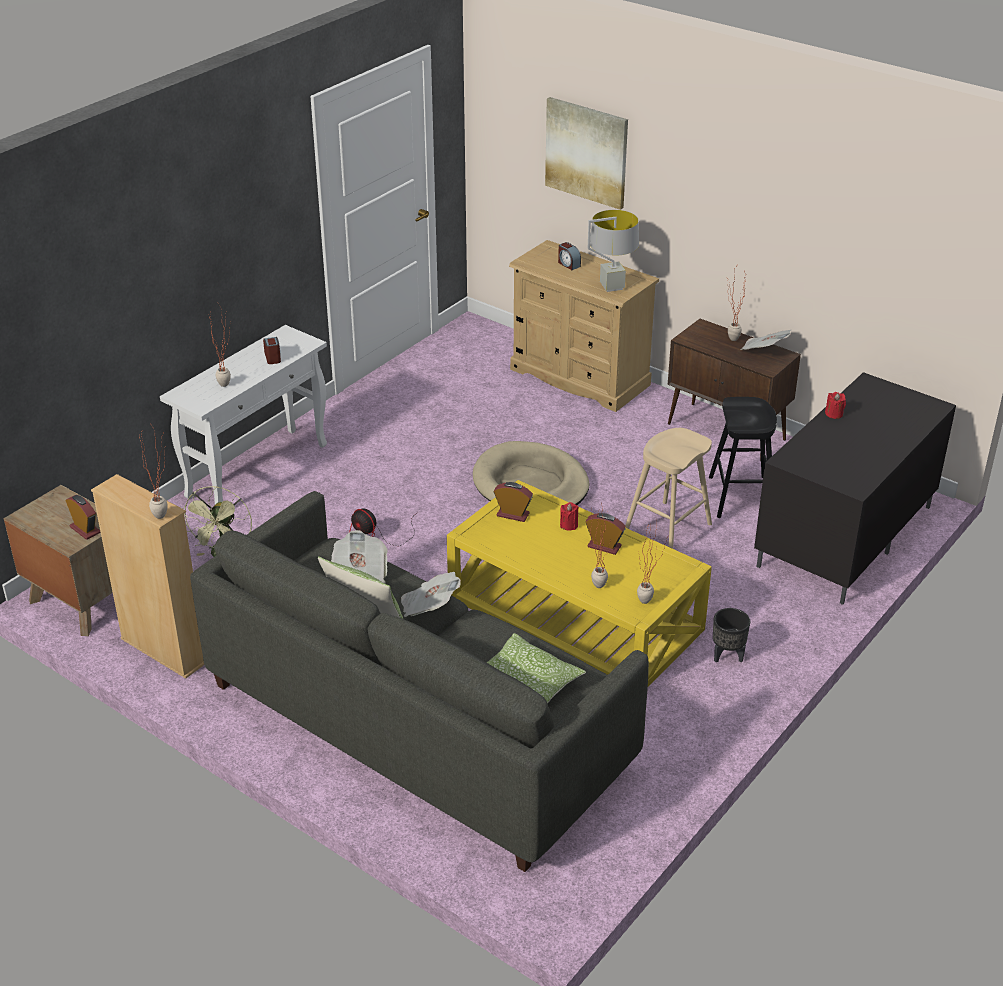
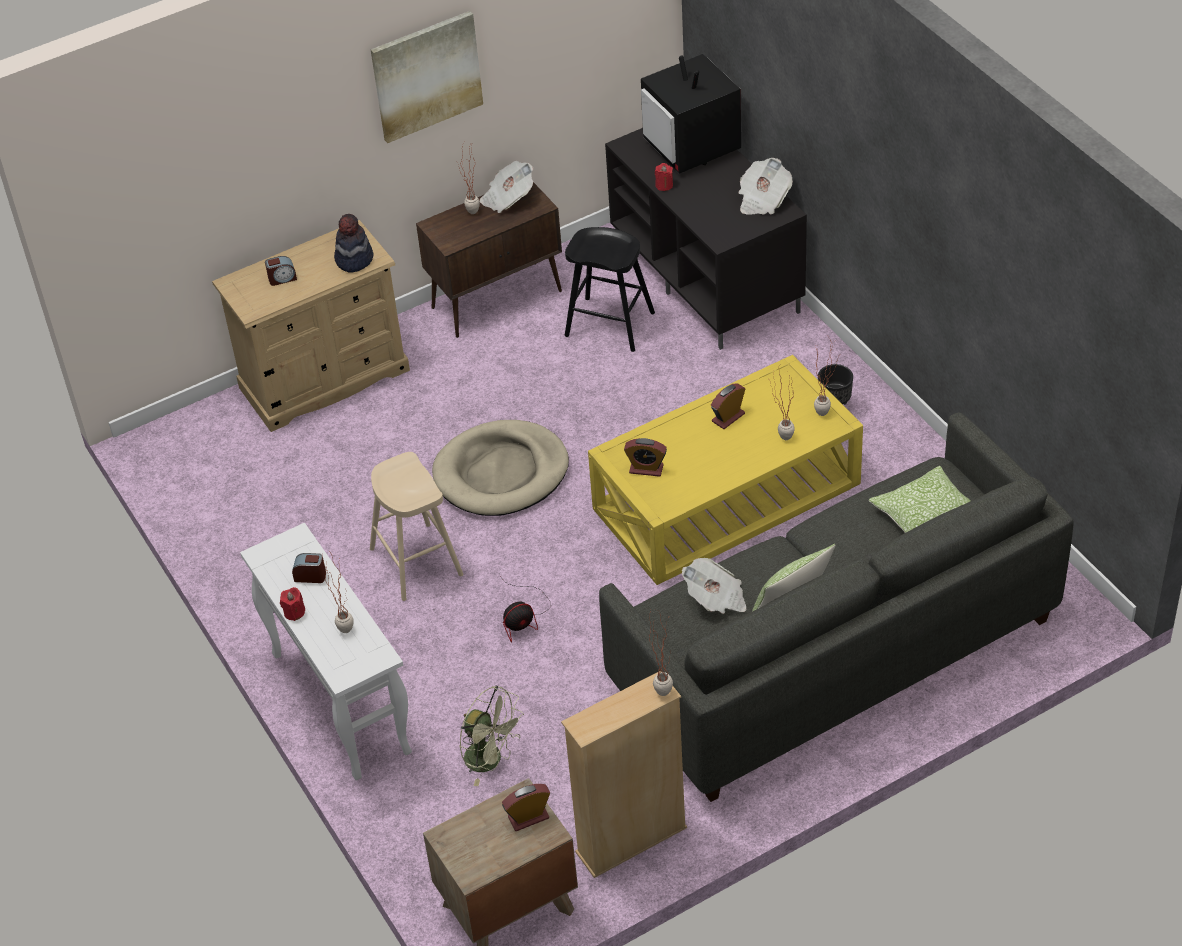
camera: 65 degrees left, 10 degrees up
newspaper [401,572,461,617] -> newspaper moved to [738,158,793,215]
alarm clock [494,482,533,522] -> alarm clock turned 120 degrees counterclockwise [624,438,667,477]
picture [545,97,628,210] -> picture moved to [371,11,483,143]
red candle [560,502,579,531] -> red candle moved to [280,587,305,621]
grey table lamp [588,210,639,292] -> hat [334,214,373,273]
beige stool [625,428,712,549] -> beige stool moved to [370,452,463,601]
none -> television [641,54,741,174]

